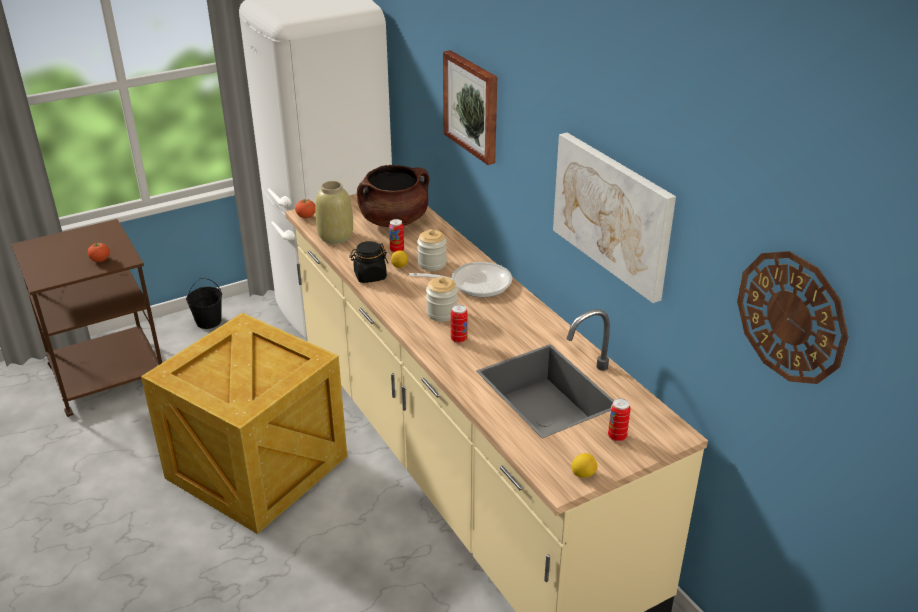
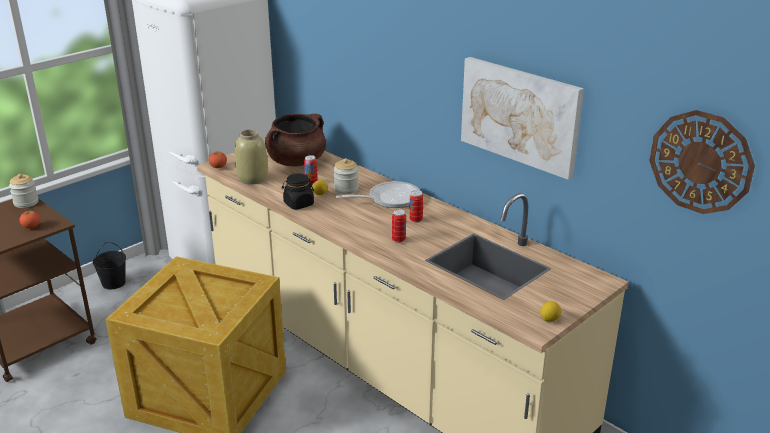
camera: 15 degrees left, 5 degrees down
jar [426,277,458,322] -> jar moved to [9,174,38,208]
picture [443,50,497,165] -> none
can [608,398,631,442] -> can moved to [409,190,423,223]

